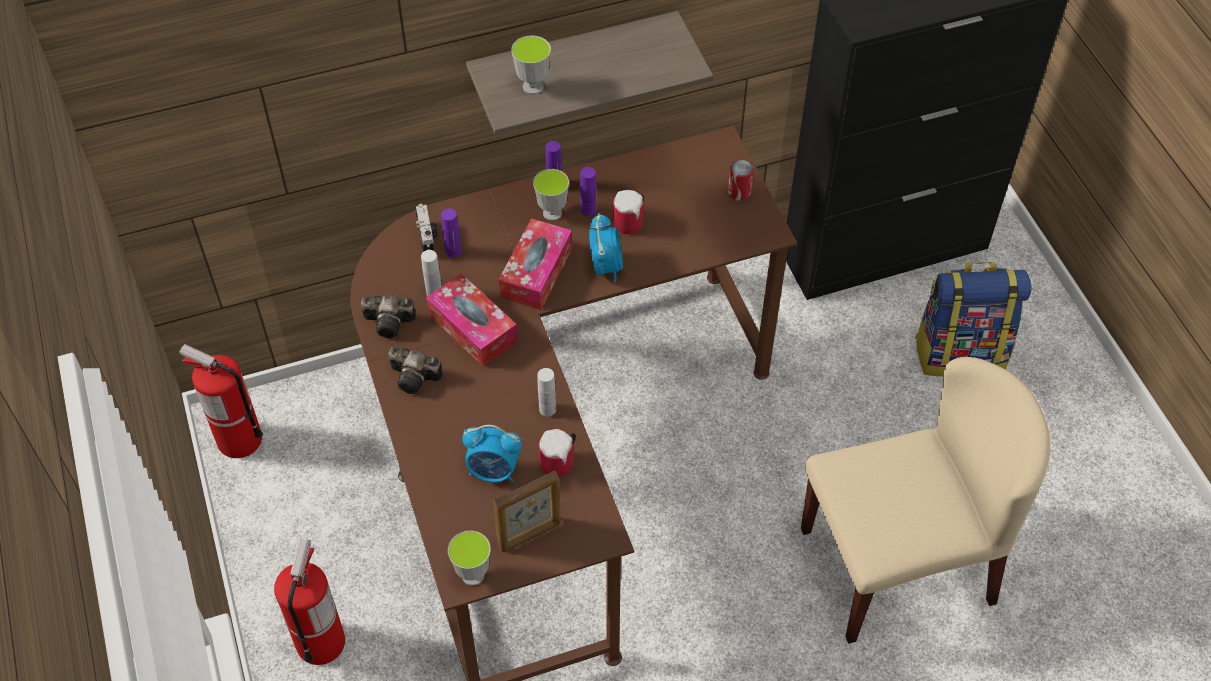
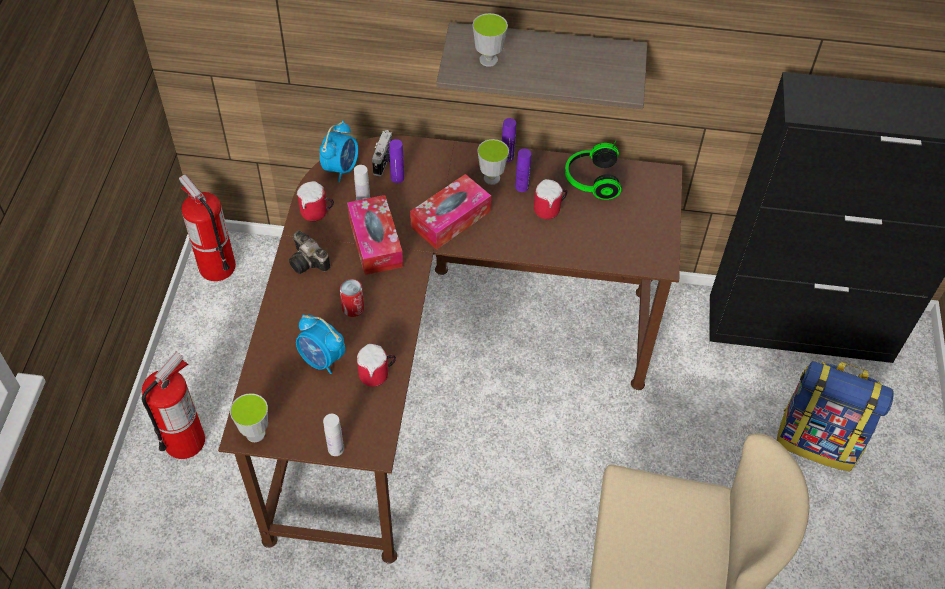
camera: 25 degrees right, 0 degrees up
camera [361,295,416,338] -> mug [297,181,334,221]
picture frame [493,471,561,552] -> none
white bottle [537,368,556,417] -> white bottle moved to [323,414,344,456]
alarm clock [589,213,623,283] -> alarm clock moved to [320,121,358,182]
can [728,160,754,201] -> can moved to [339,279,364,317]
none -> headphones [565,141,621,200]

